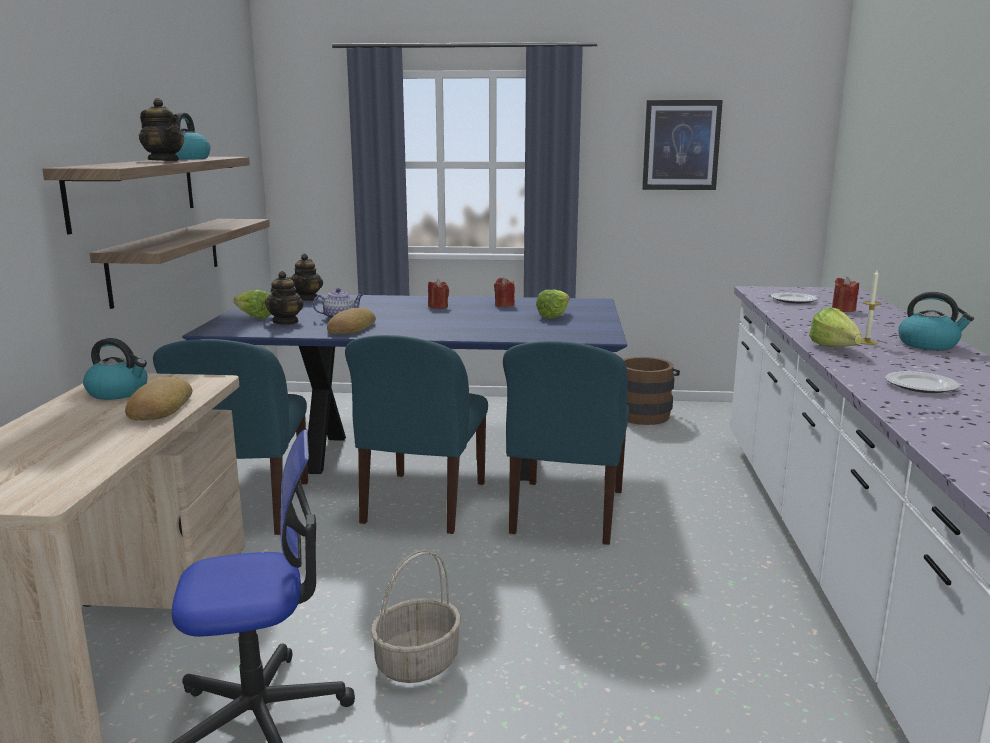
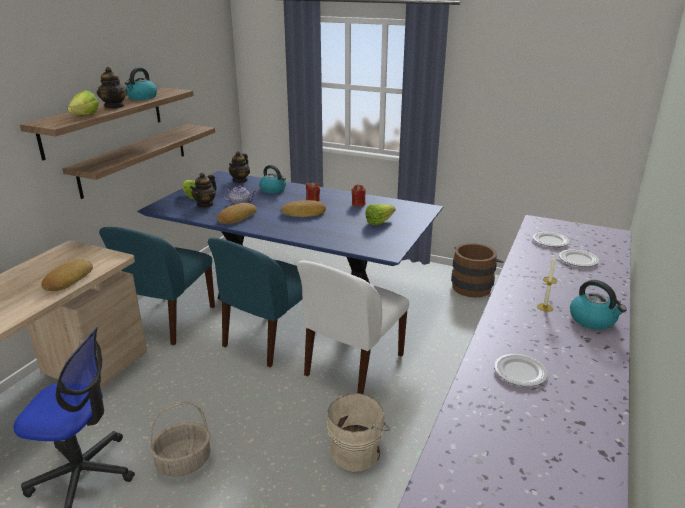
camera: 20 degrees right, 10 degrees up
kettle [83,338,148,400] -> kettle moved to [259,165,286,193]
blue chair [503,341,630,545] -> white chair [297,260,409,394]
picture [642,100,723,190] -> none
lettuce [809,307,862,347] -> lettuce moved to [68,90,99,115]
red candle [832,277,859,312] -> plate [559,249,599,267]
none -> bread [281,200,326,217]
none -> beige bucket [327,393,390,472]

